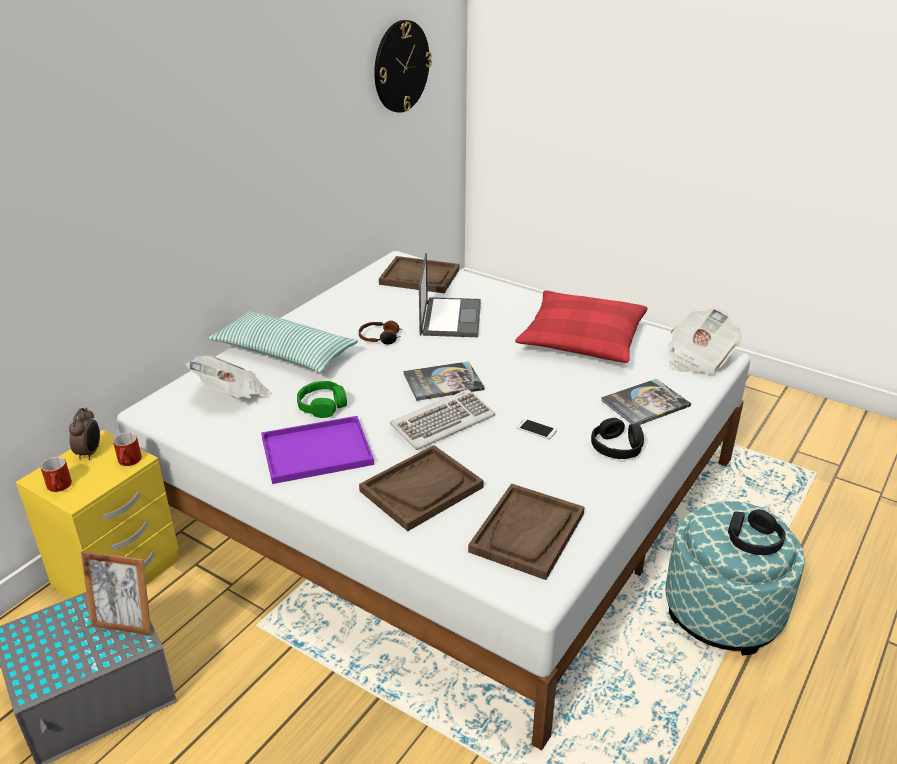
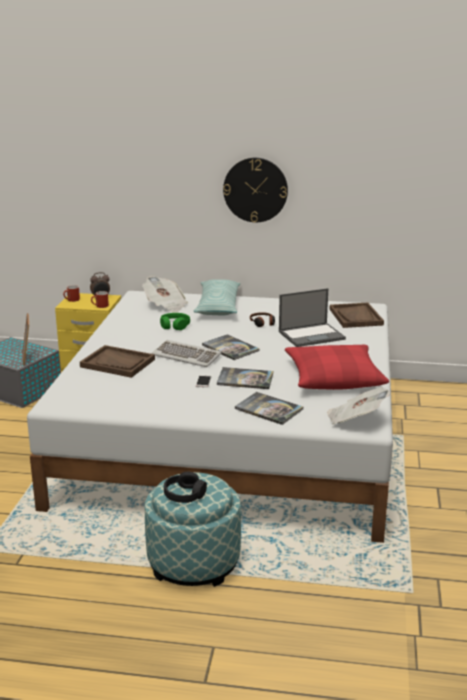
camera: 65 degrees right, 10 degrees down
purple tray [261,416,374,484] -> none
wall clock [374,20,432,113] -> wall clock moved to [223,158,288,222]
brown tray [468,483,585,580] -> none
black headphones [591,418,644,459] -> none
none -> book [217,367,273,389]

